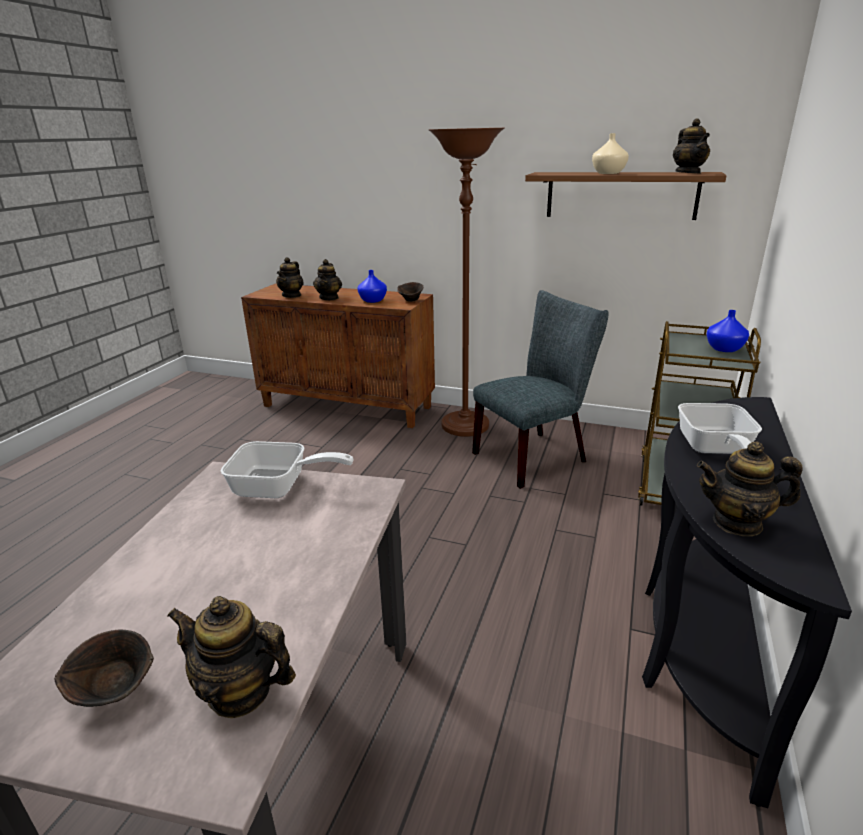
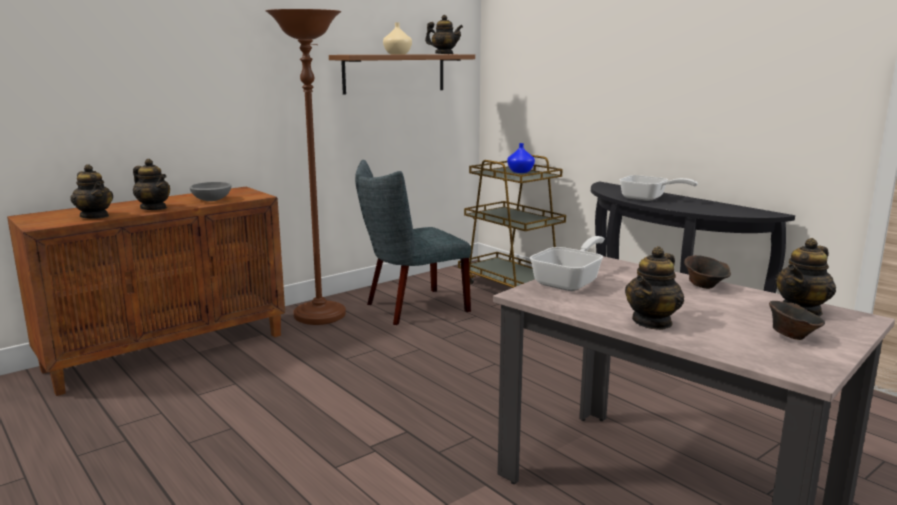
camera: 60 degrees left, 10 degrees down
blue vase [357,270,387,303] -> grey bowl [189,182,232,201]
brown bowl [397,282,423,302] -> brown bowl moved to [684,255,731,289]
grey chair [472,290,609,489] -> grey chair turned 120 degrees counterclockwise [355,160,471,325]
teapot [697,442,803,536] -> teapot moved to [625,246,684,330]

